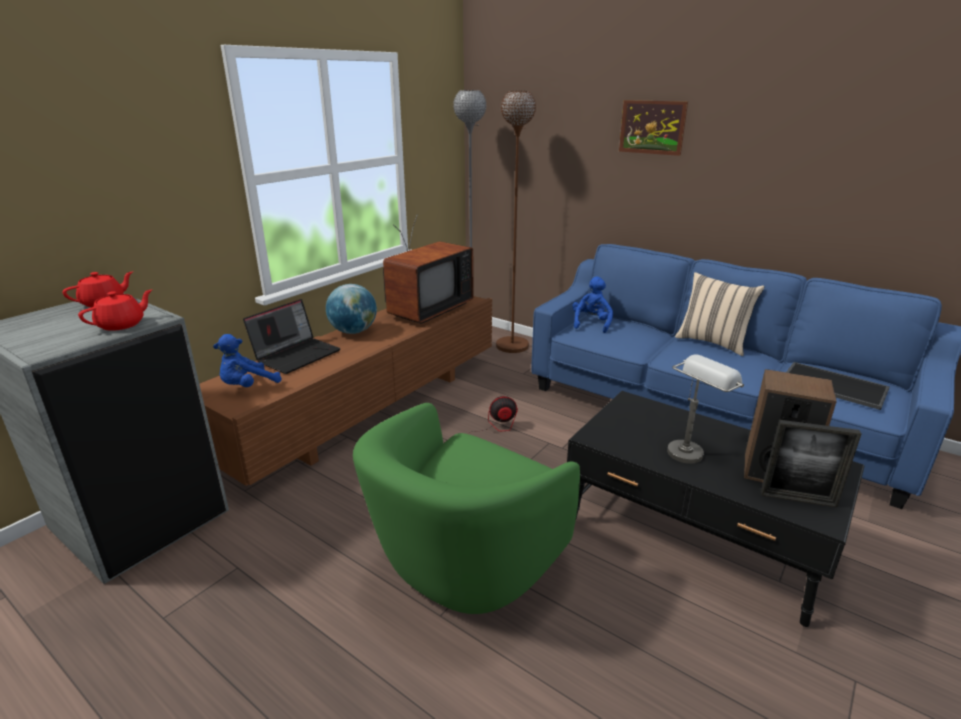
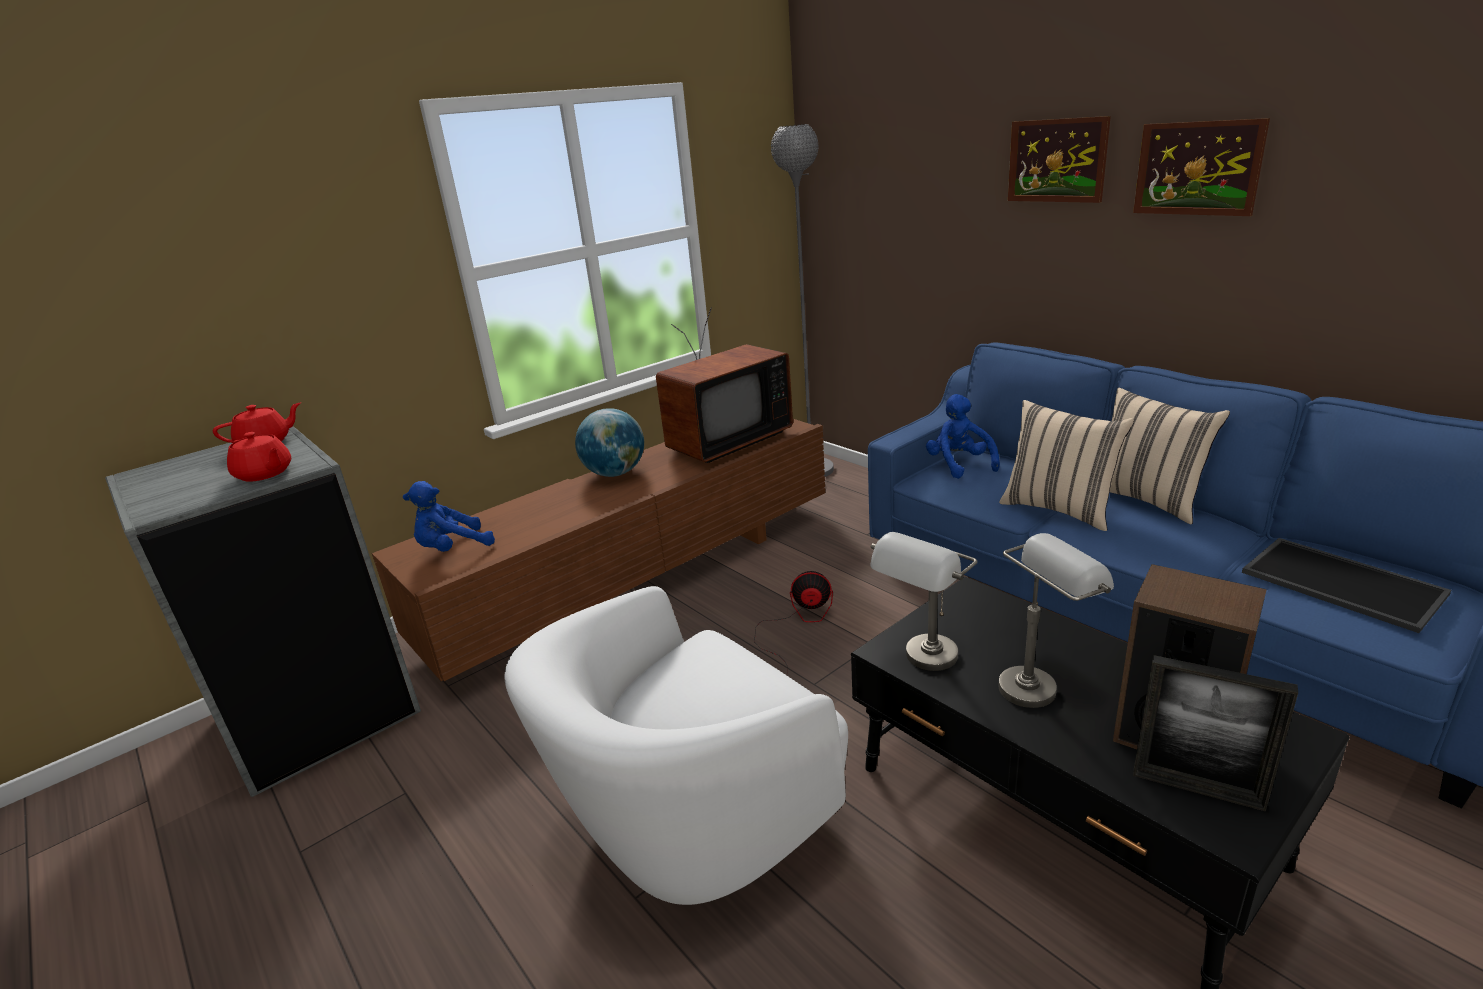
camera: 15 degrees right, 0 degrees up
red teapot [78,289,153,331] -> red teapot turned 75 degrees clockwise [227,432,291,482]
laptop [243,299,341,374] -> none
green armchair [353,403,580,614] -> white armchair [505,586,848,905]
brown floor lamp [496,91,536,353] -> none
blue plush toy [572,276,613,333] -> blue plush toy turned 45 degrees counterclockwise [926,394,1000,479]
none -> grey table lamp [871,532,978,671]
none -> beige pillow [999,400,1134,531]
none -> picture [1133,118,1270,216]

